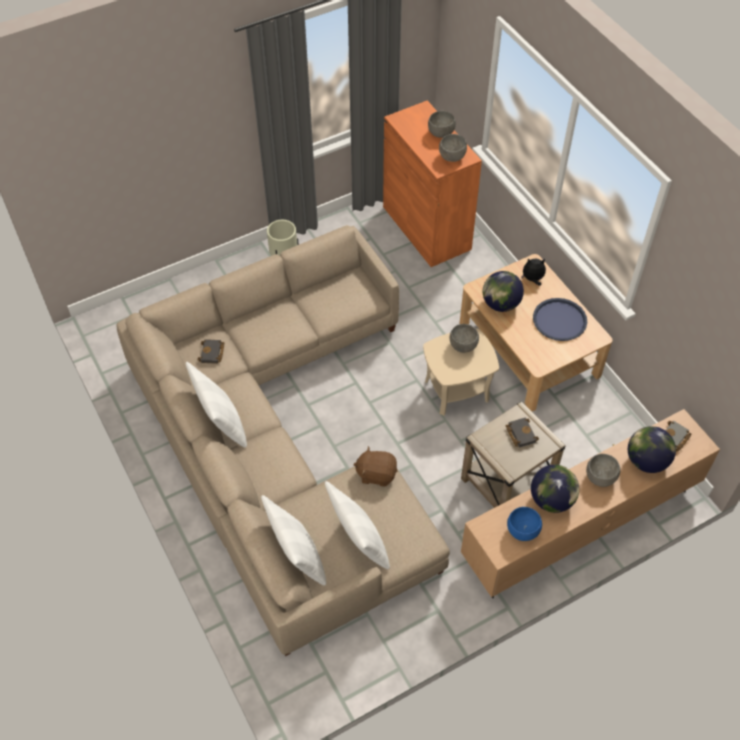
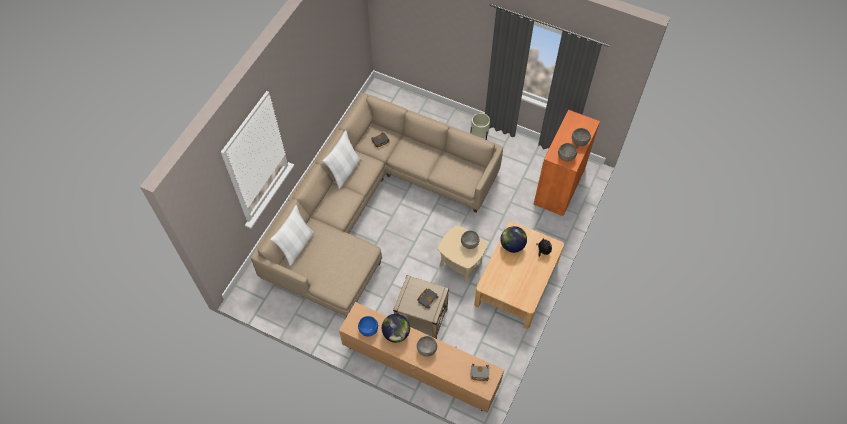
camera: 55 degrees right, 5 degrees up
white pillow [325,481,390,569] -> none
brown plush toy [353,446,397,487] -> none
blue tray [533,298,587,341] -> none
globe [628,426,676,473] -> none

